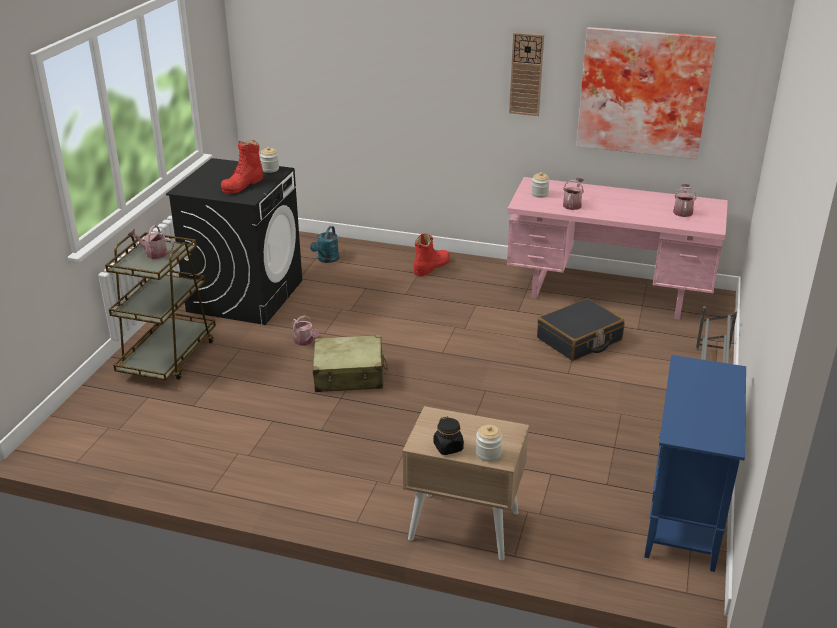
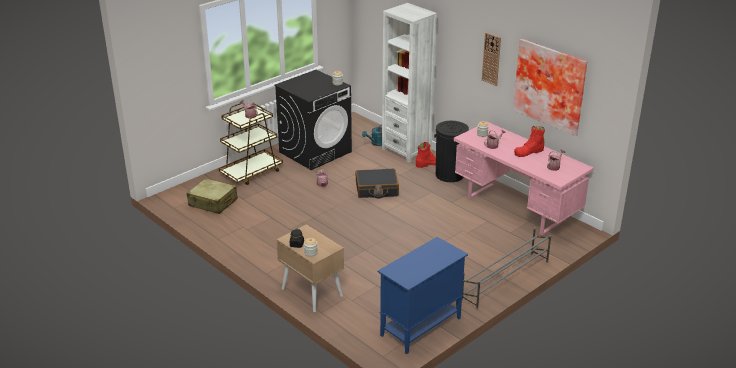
camera: 30 degrees right, 0 degrees up
red boot [221,140,263,194] -> red boot moved to [514,126,545,157]
beige suitcase [313,335,388,392] -> beige suitcase moved to [187,178,238,214]
black suitcase [537,298,624,361] -> black suitcase moved to [355,169,399,198]
none -> white bookcase [382,3,437,162]
none -> black trash can [434,121,469,182]

